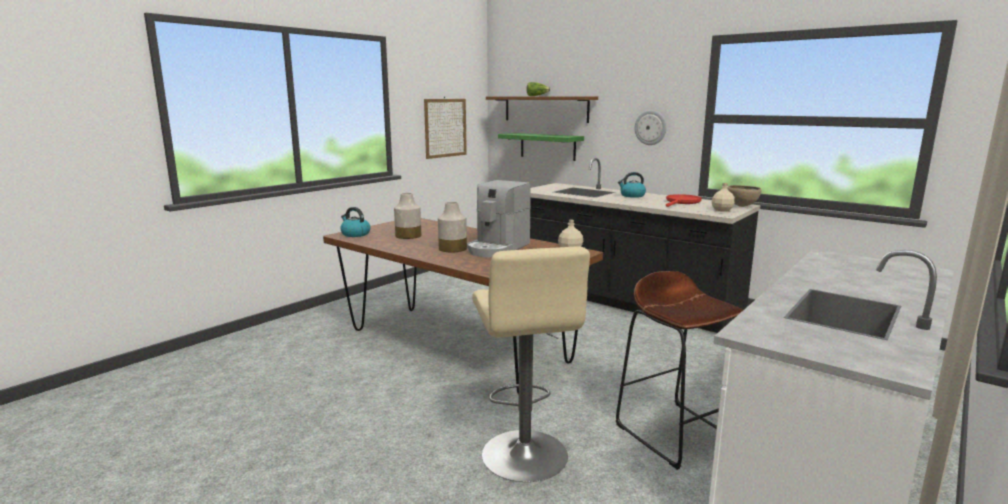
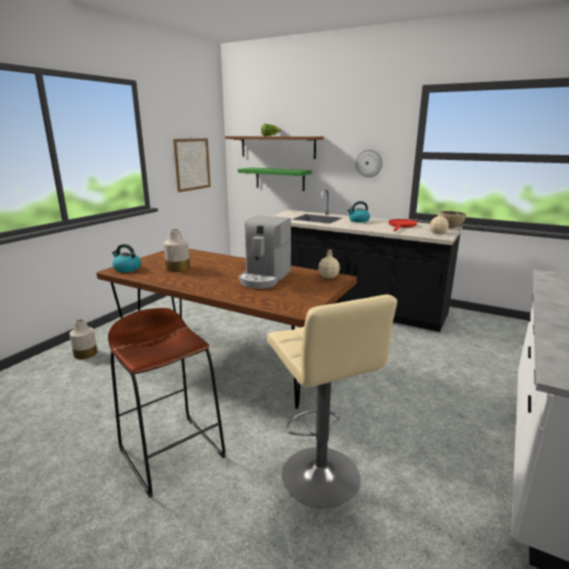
camera: 10 degrees left, 5 degrees up
beige vase [438,202,467,252] -> beige vase moved to [69,319,98,359]
brown stool [616,271,743,470] -> brown stool moved to [108,308,226,498]

